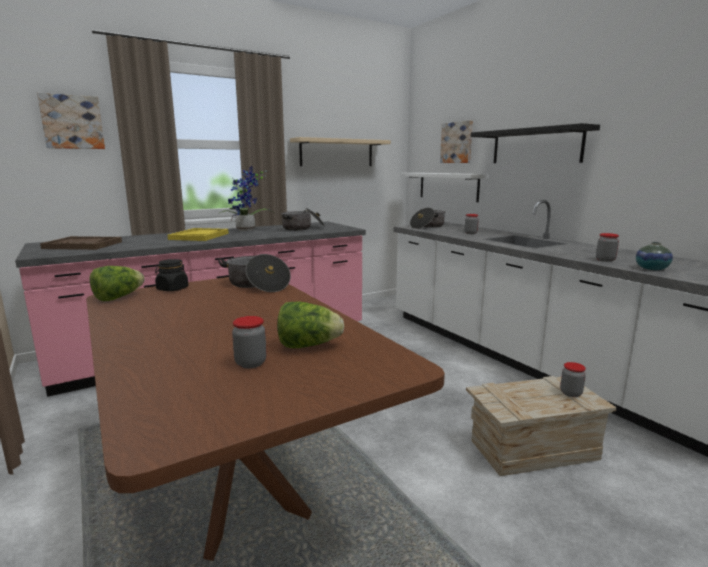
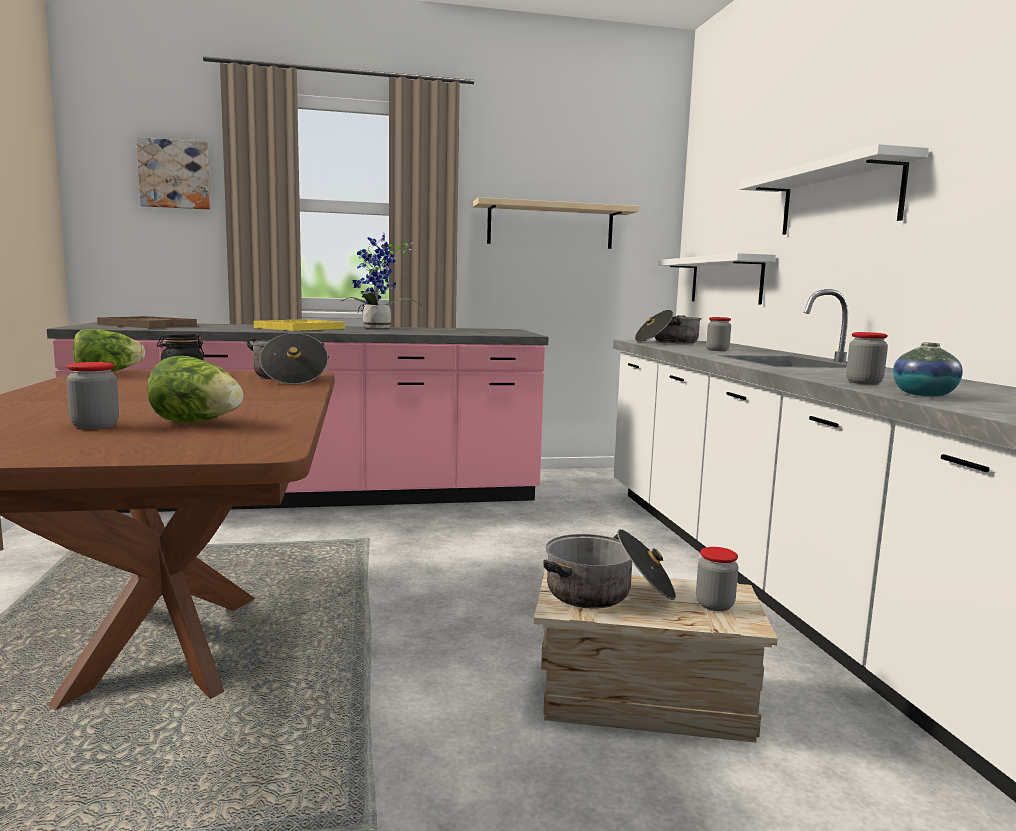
camera: 20 degrees right, 5 degrees down
cooking pot [281,207,325,231] -> cooking pot moved to [543,529,676,609]
picture [440,120,473,163] -> none
black shelf [470,123,600,163] -> white shelf [739,144,929,235]

